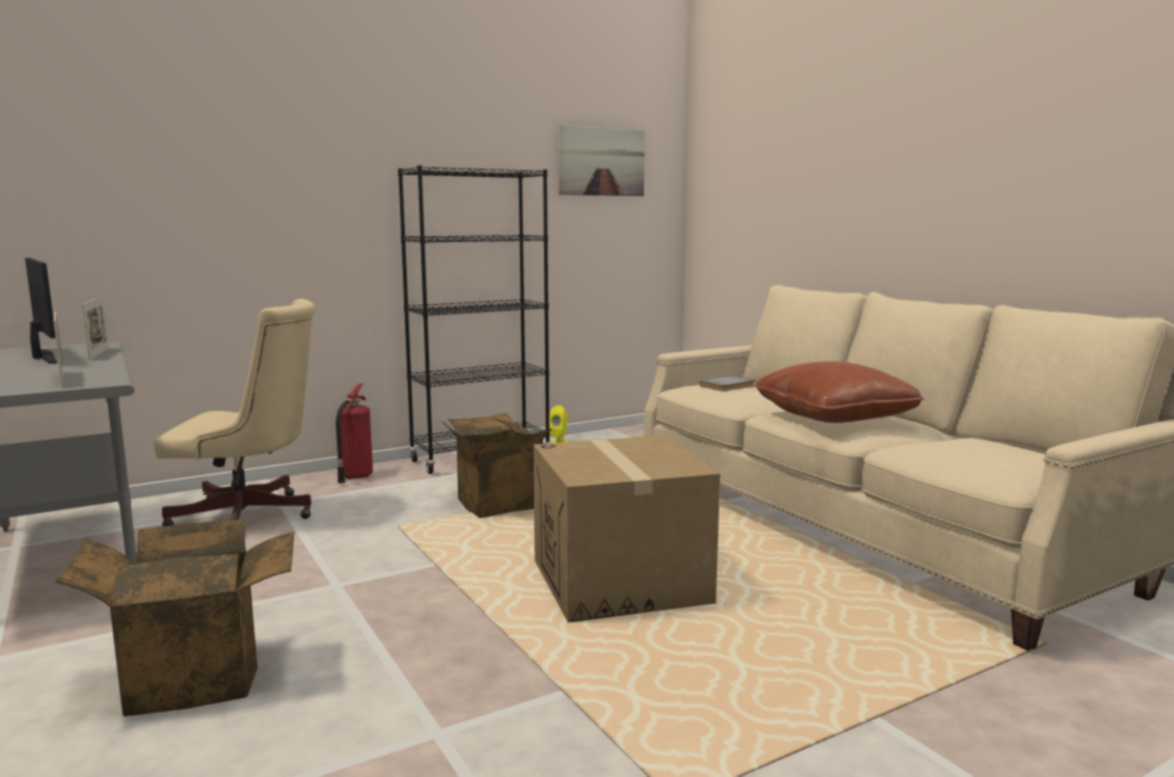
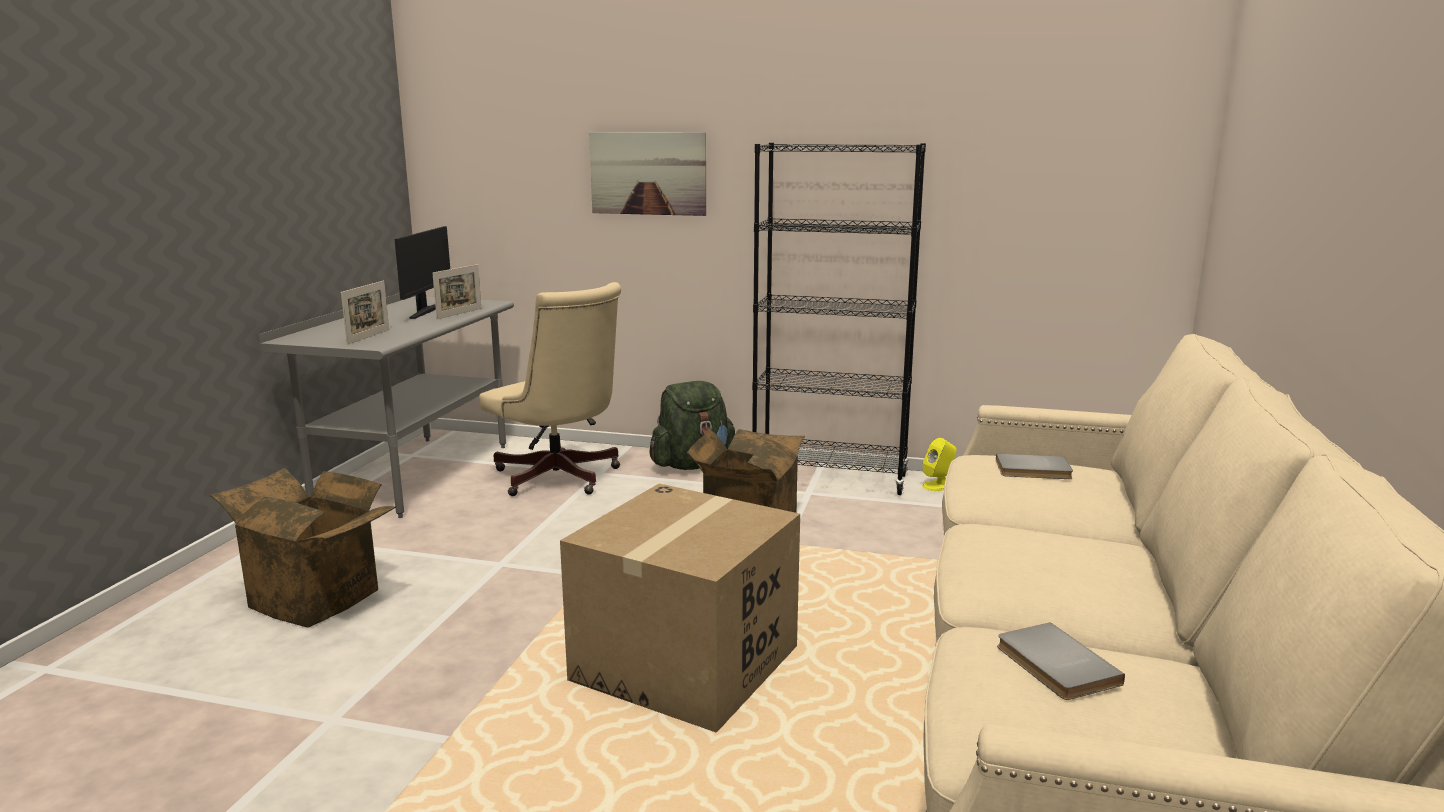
camera: 45 degrees right, 5 degrees up
fire extinguisher [336,383,373,483] -> green backpack [649,381,735,470]
picture [558,125,645,196] -> picture moved to [589,132,706,216]
brown pillow [755,361,924,423] -> none
none -> grey book [997,622,1125,700]

